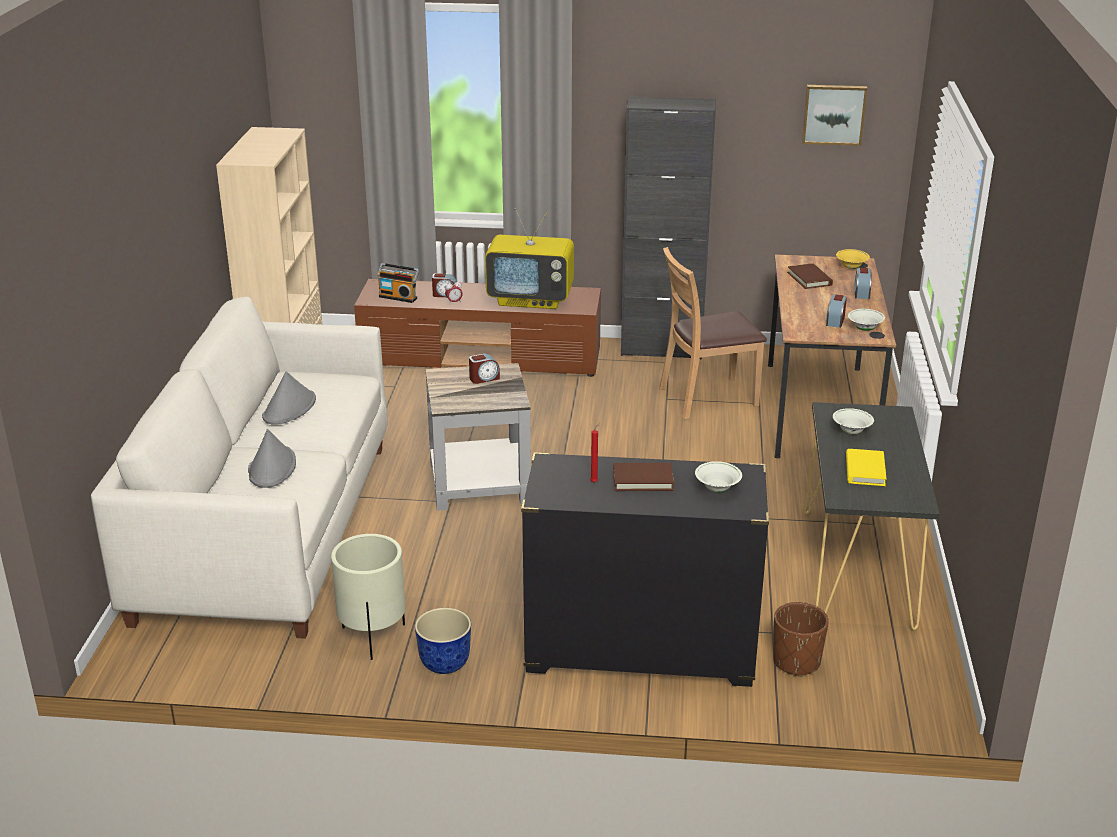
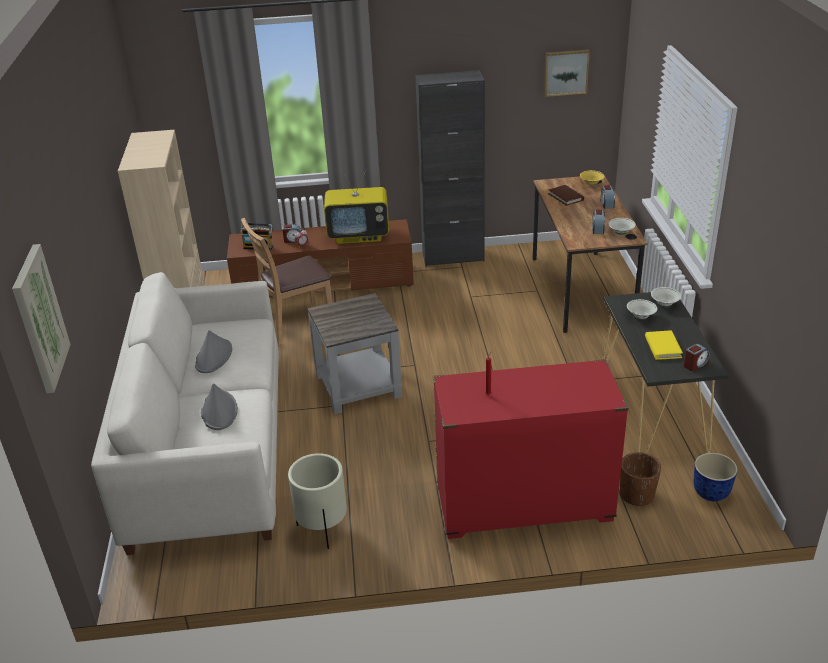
camera: 10 degrees left, 5 degrees up
planter [415,608,471,674] -> planter moved to [693,453,738,501]
alarm clock [469,354,500,384] -> alarm clock moved to [684,344,710,371]
black dresser [521,452,769,687] -> red dresser [433,359,628,539]
brown book [613,463,674,491] -> none
brown chair [659,247,767,419] -> brown chair moved to [241,218,332,346]
white bowl [695,461,742,492] -> white bowl moved to [651,287,681,307]
none -> picture [12,244,71,393]

